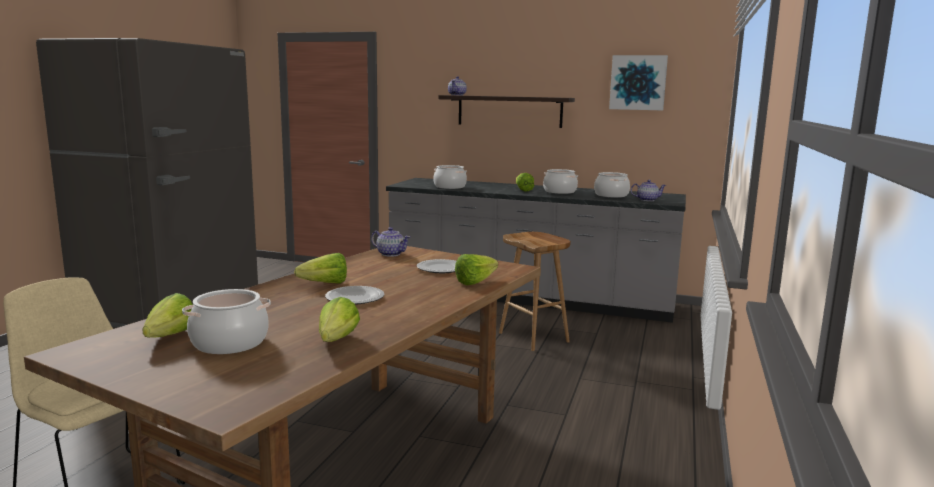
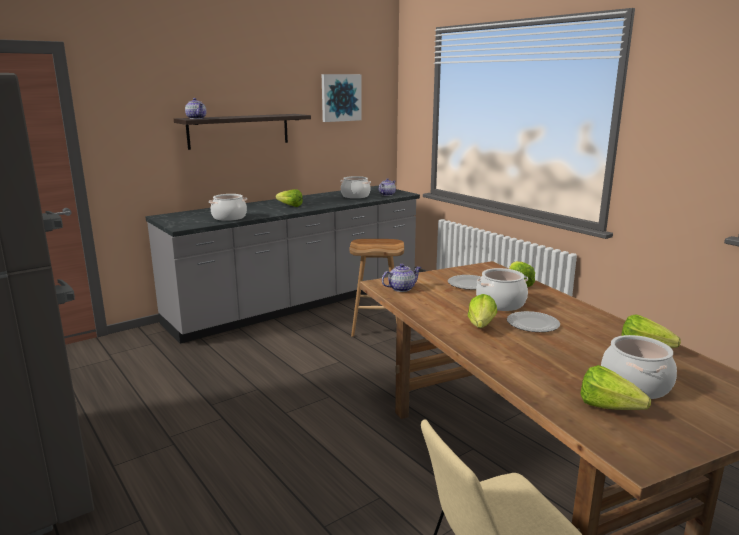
camera: 55 degrees left, 5 degrees up
cooking pot [543,169,578,194] -> cooking pot moved to [476,268,528,311]

